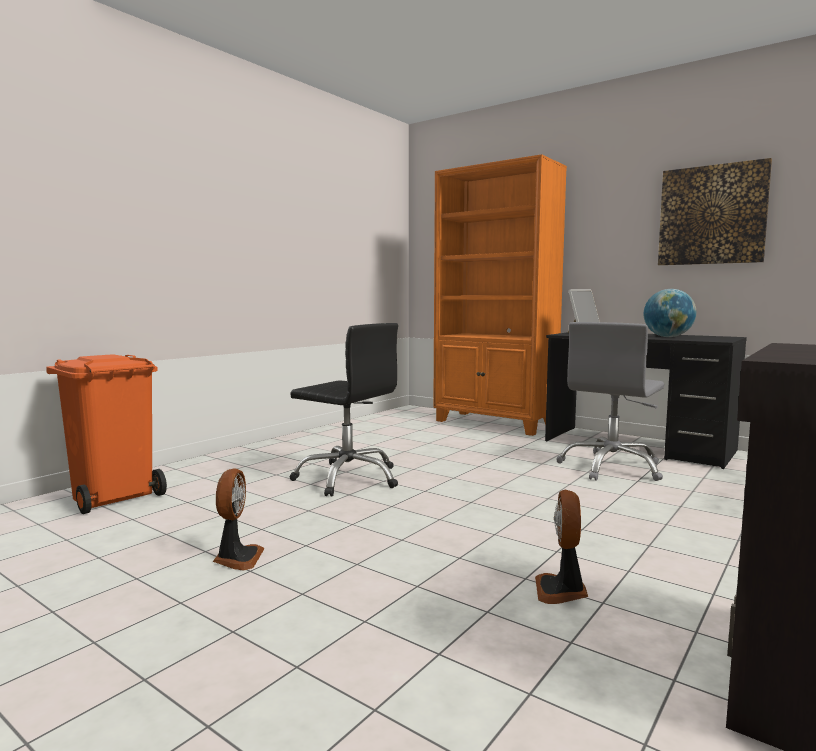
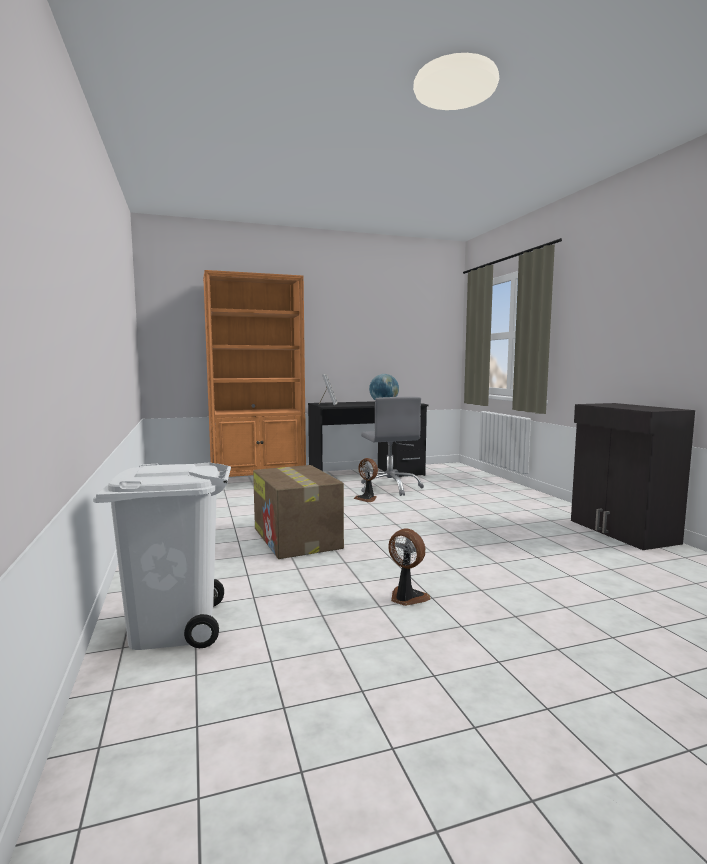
camera: 55 degrees left, 0 degrees up
orange trash can [46,354,167,514] -> white trash can [93,462,231,650]
black office chair [290,323,398,497] -> cardboard box [253,465,344,559]
fan [535,490,588,604] -> fan moved to [354,458,378,502]
picture [658,158,772,265] -> none

